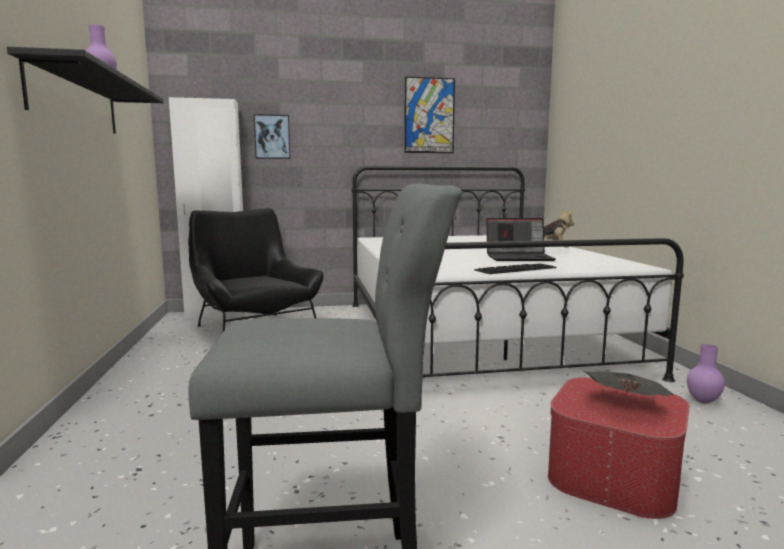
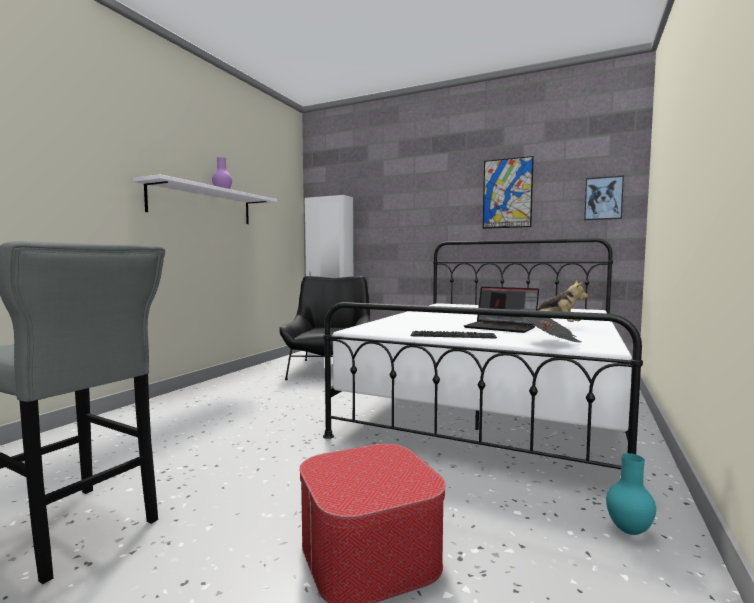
camera: 35 degrees right, 5 degrees down
black shelf [7,47,164,134] -> white shelf [133,174,277,224]
picture [254,114,290,159] -> picture moved to [584,175,624,220]
newspaper [582,371,674,396] -> newspaper moved to [520,309,581,342]
purple vase [687,344,725,403] -> turquoise vase [606,453,656,535]

